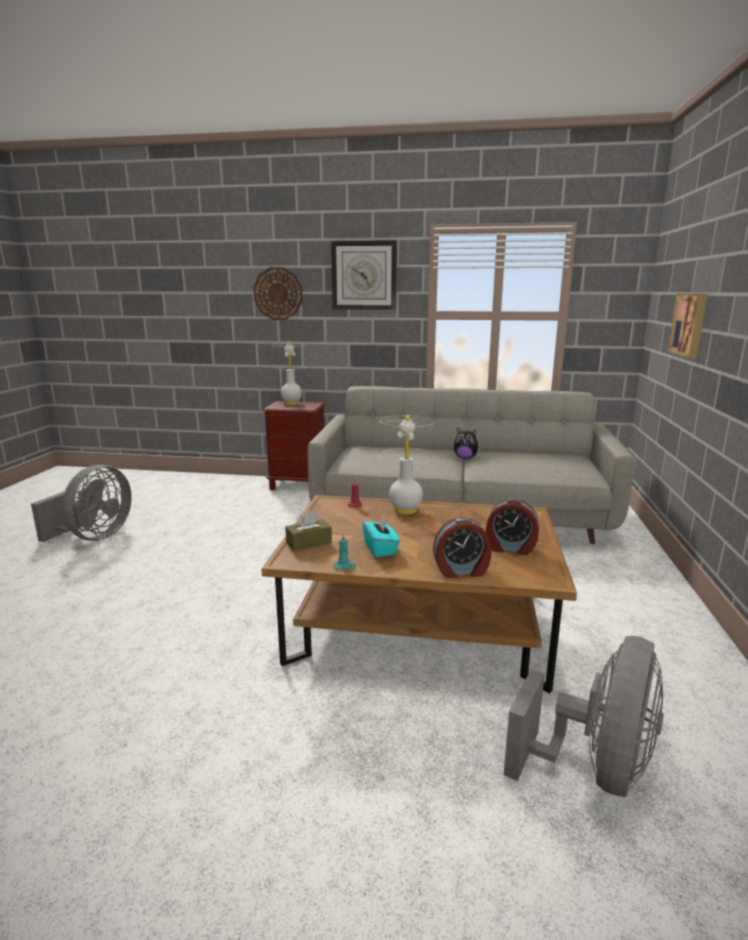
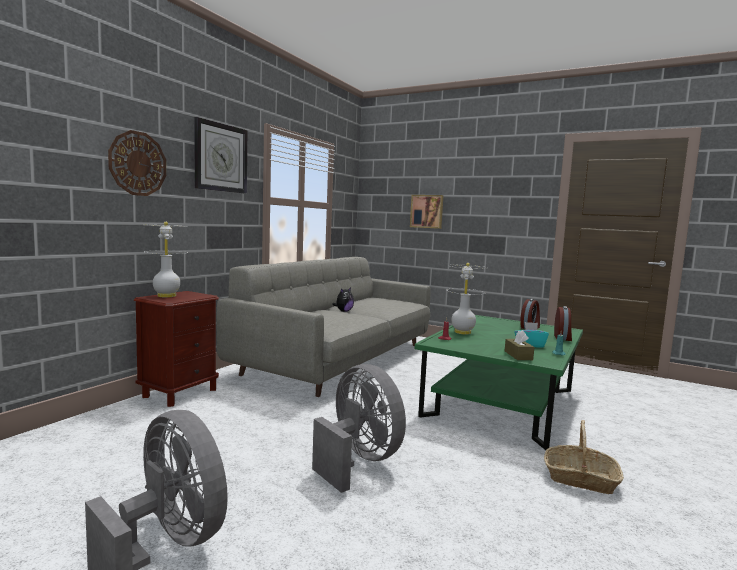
camera: 70 degrees left, 10 degrees down
brown coffee table [261,495,577,694] -> green coffee table [415,315,583,450]
grey fan [503,636,664,797] -> grey fan moved to [312,364,406,493]
none -> basket [544,420,624,494]

